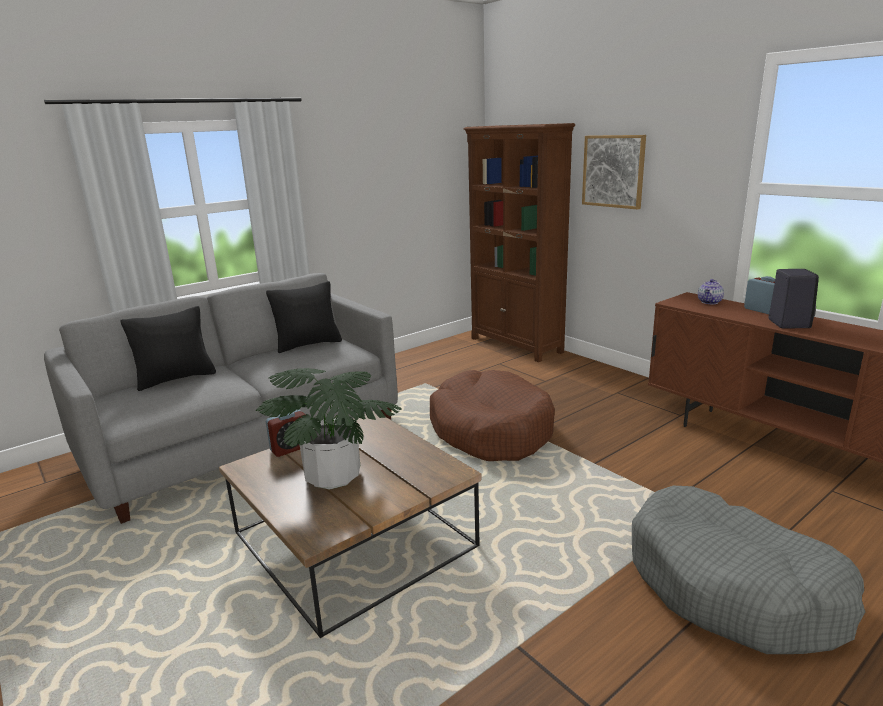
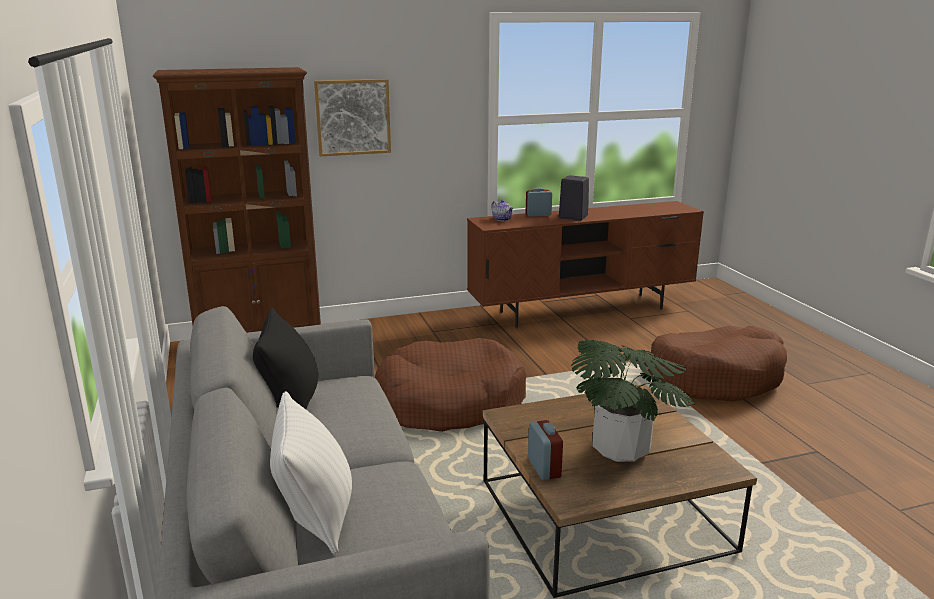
camera: 70 degrees left, 0 degrees up
black pillow [120,306,216,391] -> white pillow [270,391,352,554]
grey dog bed [632,486,865,654] -> brown dog bed [648,326,787,402]

